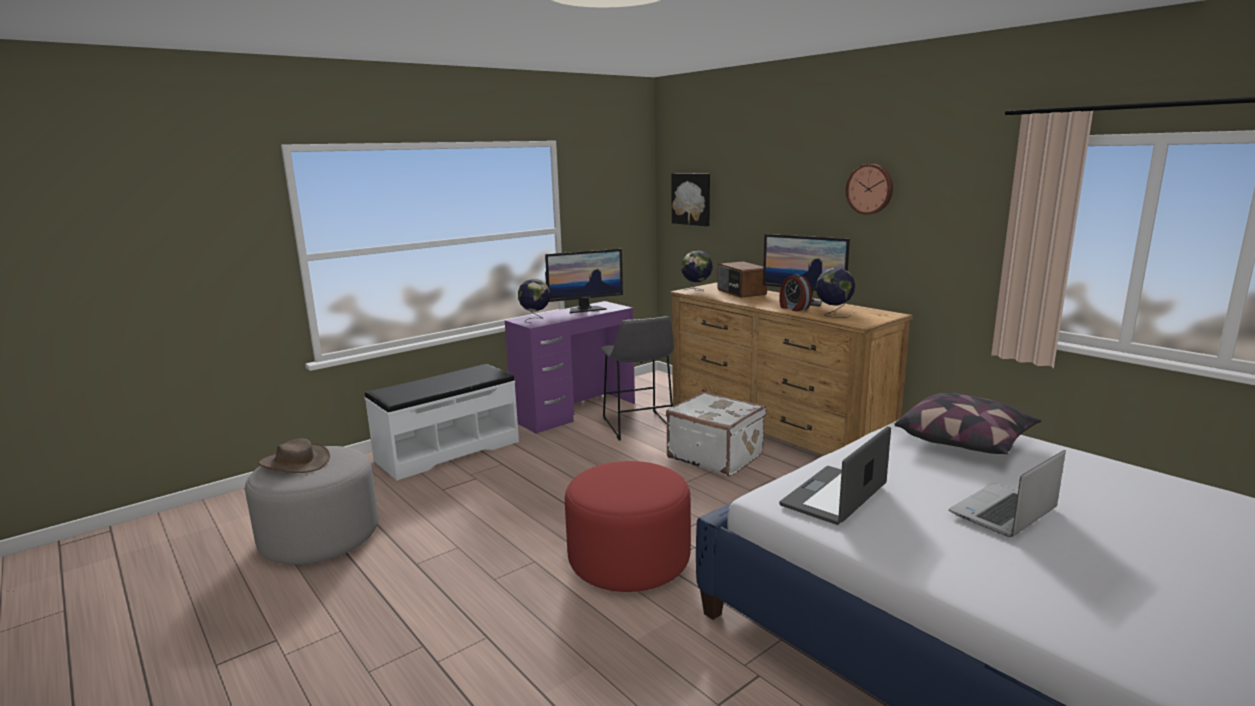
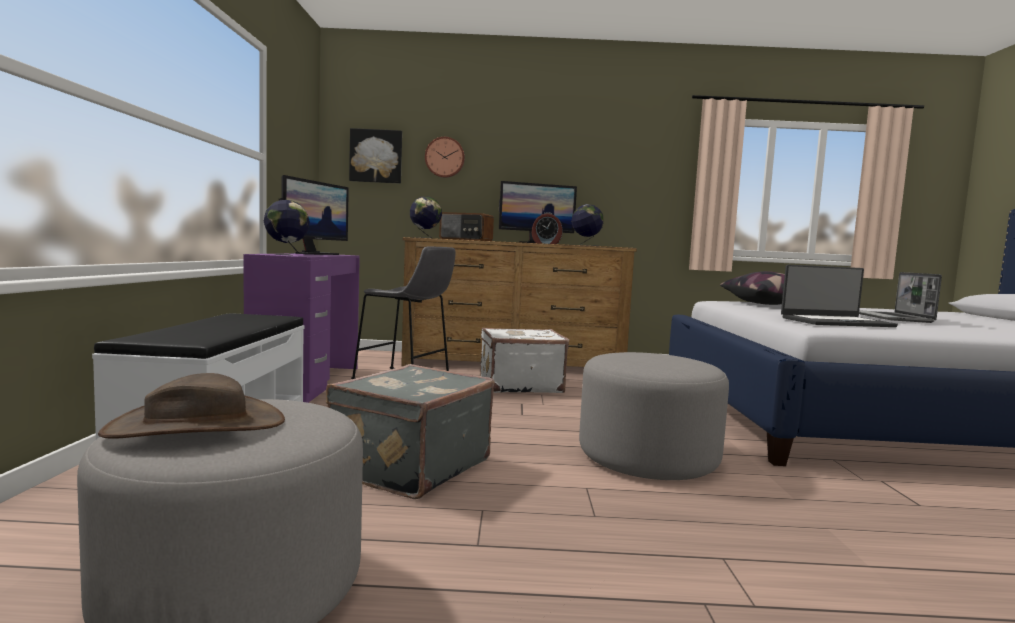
camera: 50 degrees left, 10 degrees down
red ottoman [565,461,691,592] -> grey ottoman [579,352,729,480]
laptop [779,426,891,525] -> laptop turned 90 degrees counterclockwise [781,265,898,327]
wall clock [846,164,893,215] -> wall clock moved to [425,137,465,178]
none -> grey suitcase [326,364,495,499]

